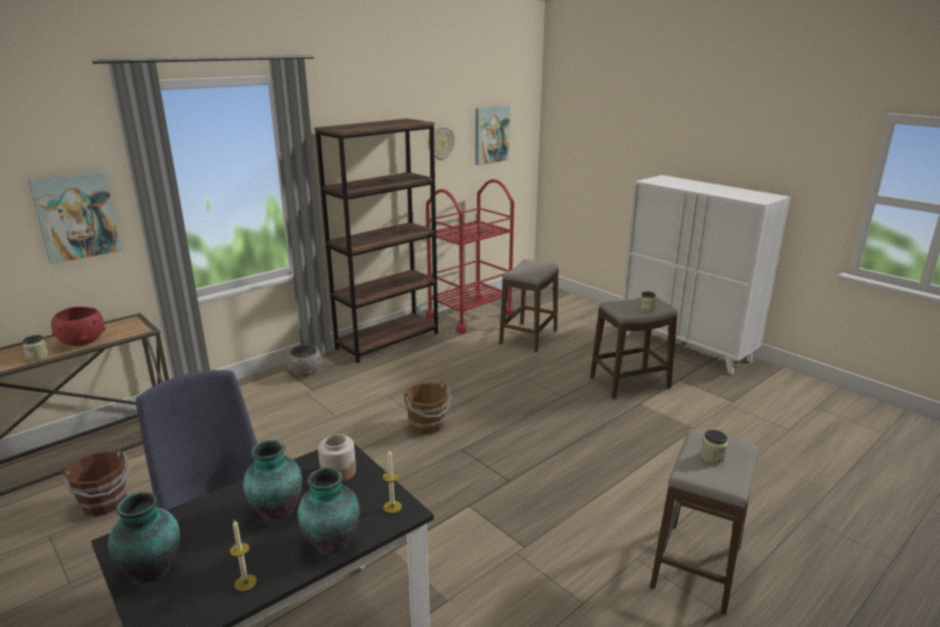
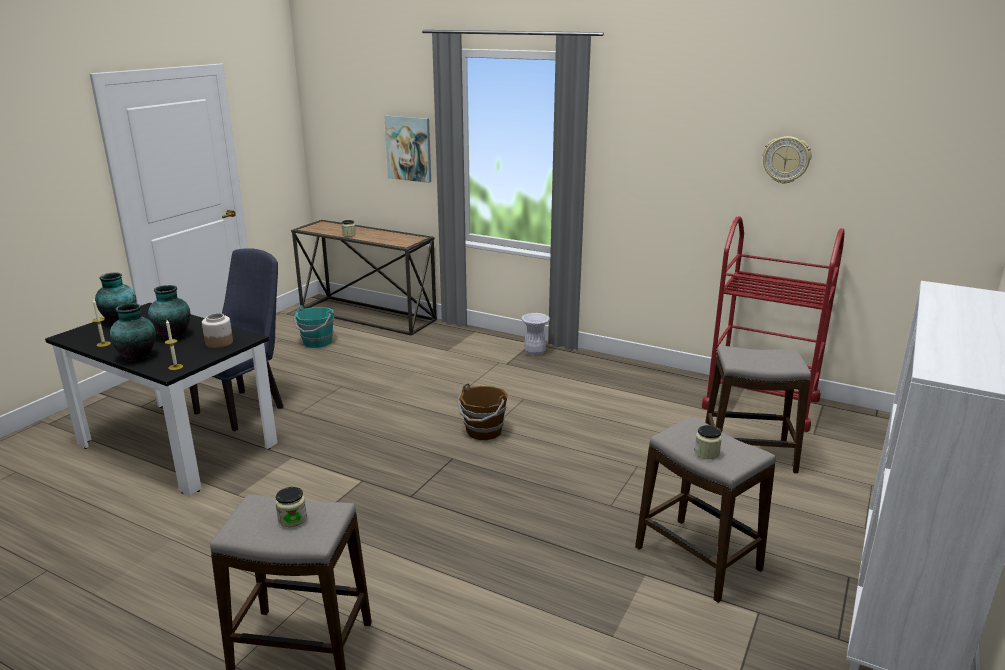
camera: 70 degrees right, 0 degrees up
red bowl [51,307,106,346] -> none
brown bucket [63,448,131,516] -> turquoise bucket [293,305,334,348]
grey bowl [287,345,322,376] -> white vase [521,313,550,355]
brown bookcase [314,118,438,363] -> none
picture [475,106,510,165] -> none

